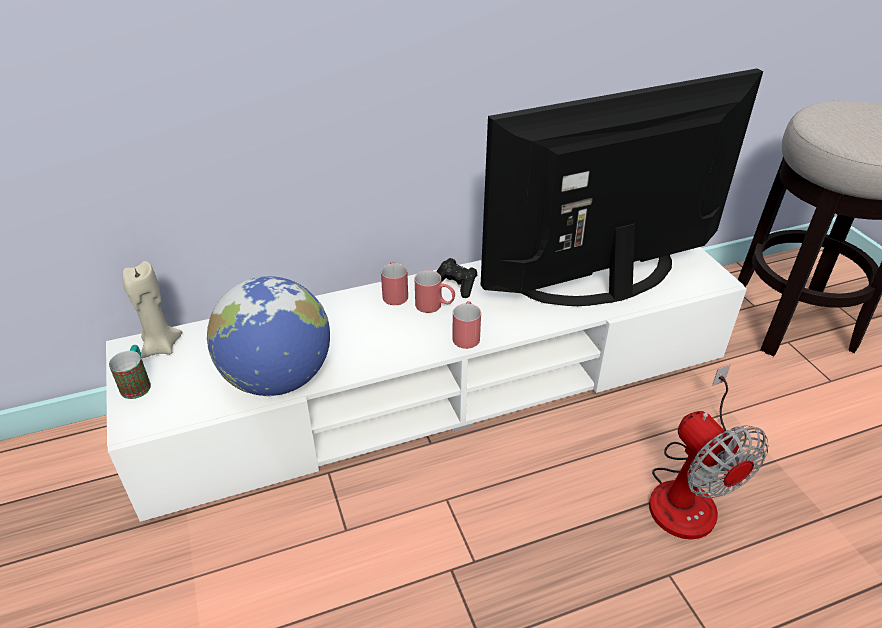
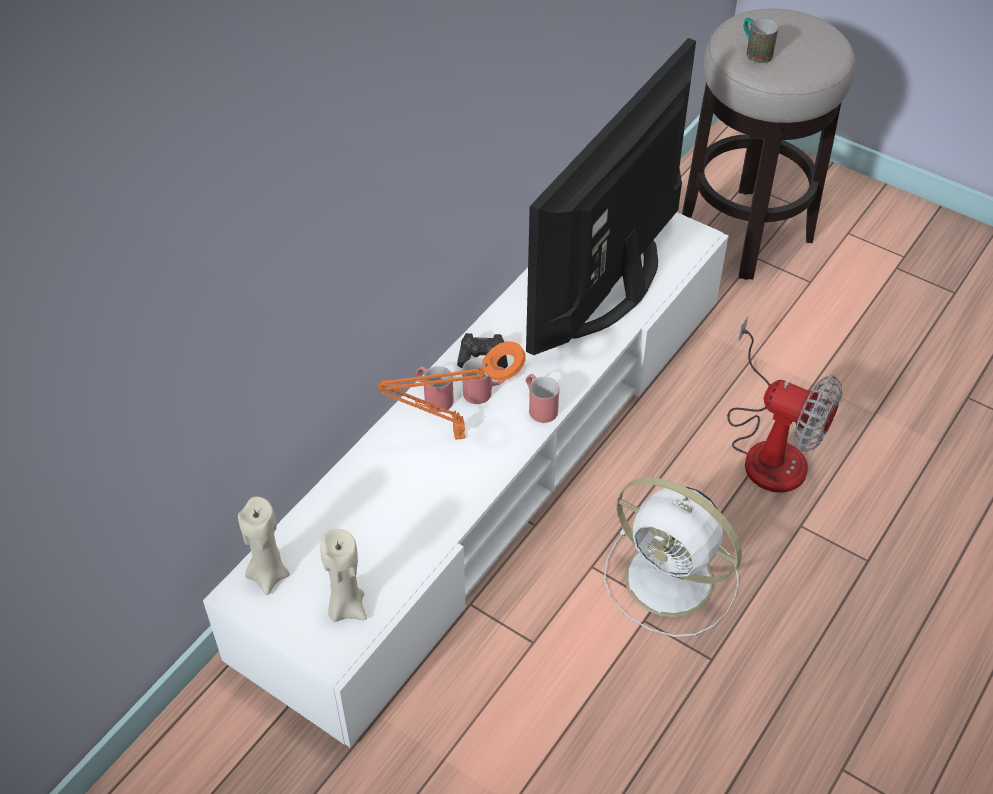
camera: 35 degrees left, 10 degrees up
mug [109,345,151,399] -> mug moved to [743,18,778,64]
globe [207,276,330,396] -> none
none -> beige candle [321,529,367,622]
none -> orange table lamp [378,341,526,440]
none -> white fan [604,477,742,637]

